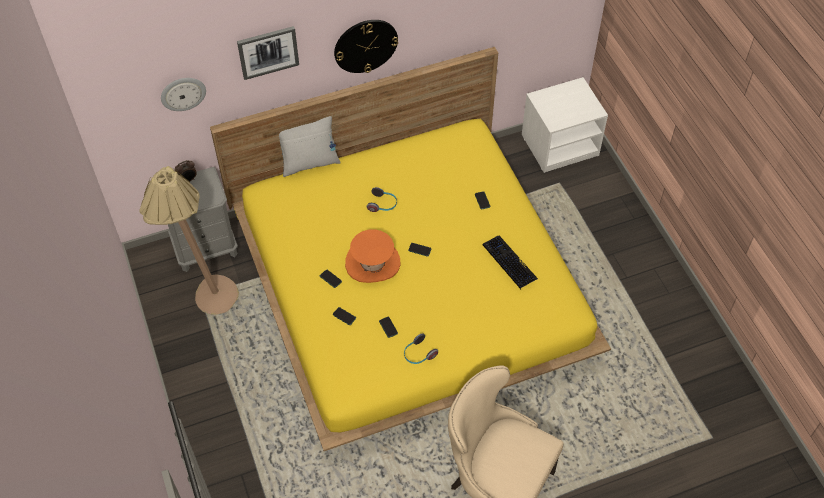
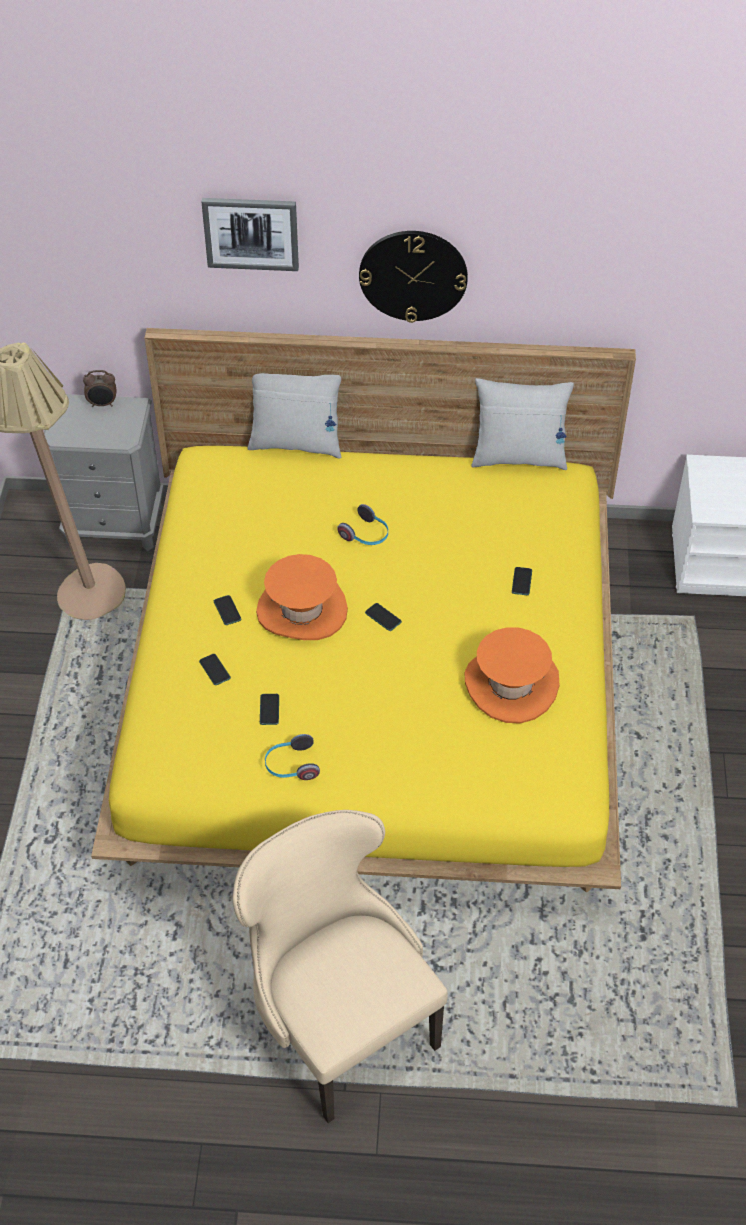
camera: 25 degrees right, 5 degrees down
wall clock [161,78,206,111] -> none
keyboard [483,236,538,289] -> orange hat [465,627,559,724]
none -> grey pillow [471,378,574,470]

